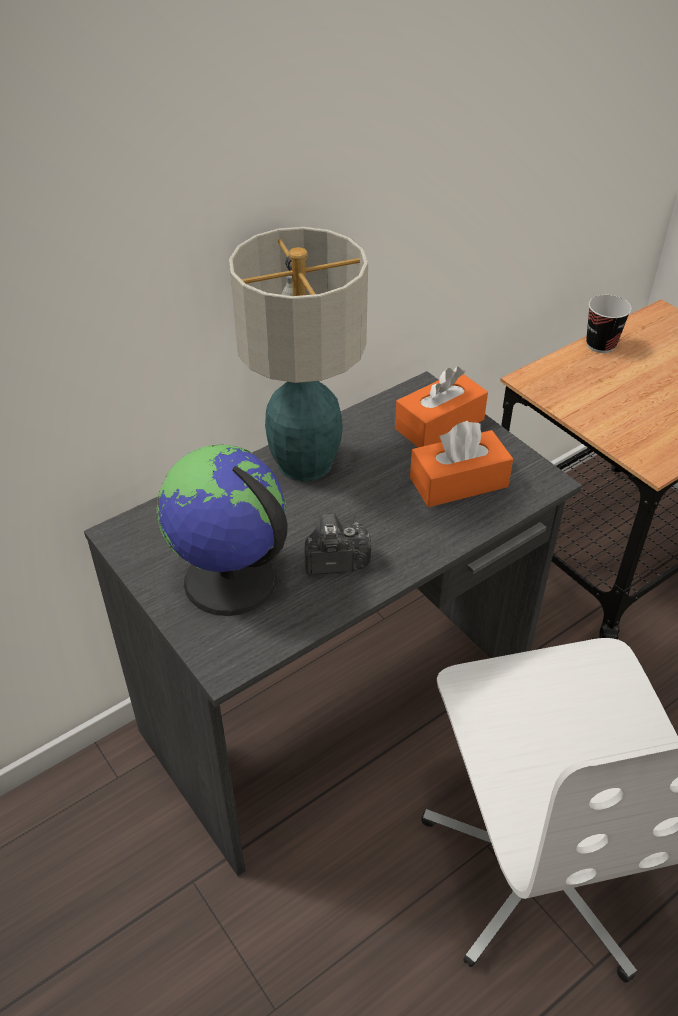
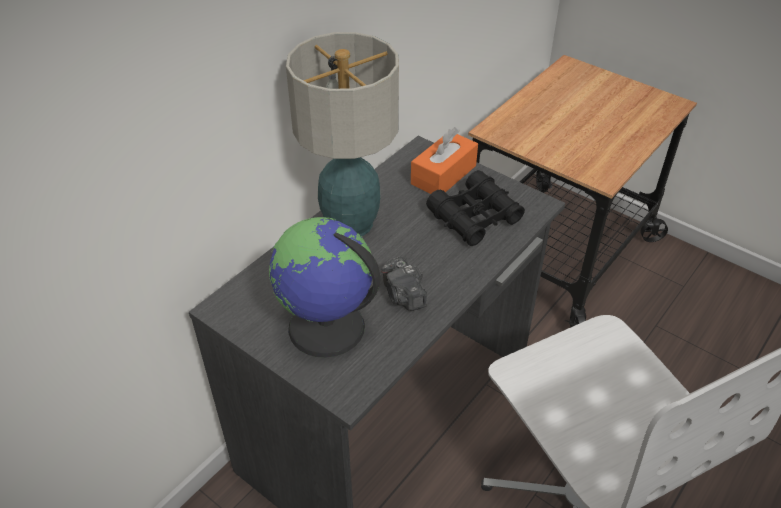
camera: 15 degrees left, 0 degrees up
camera [305,513,371,575] -> camera turned 90 degrees counterclockwise [381,257,427,311]
orange tissue box [410,421,513,507] -> black binoculars [426,170,525,246]
cup [586,295,632,353] -> none

